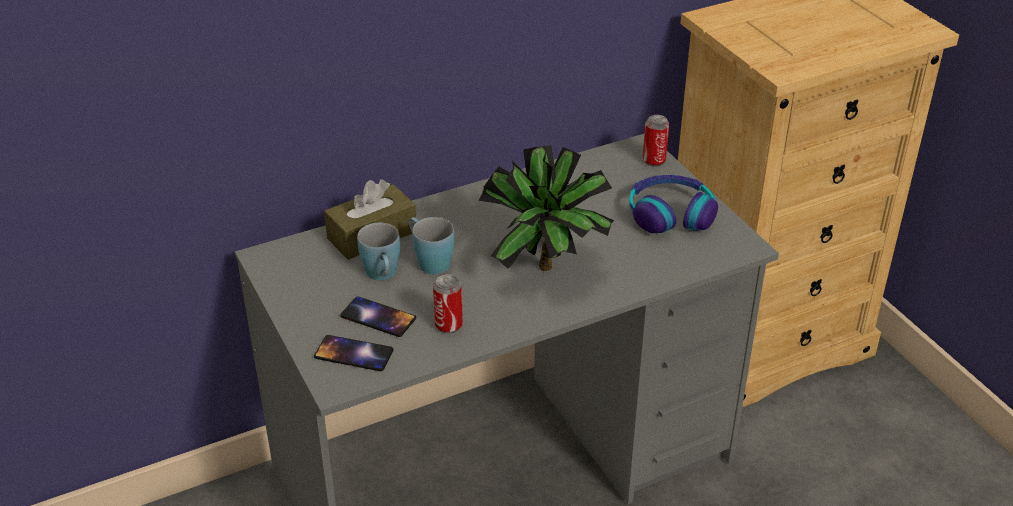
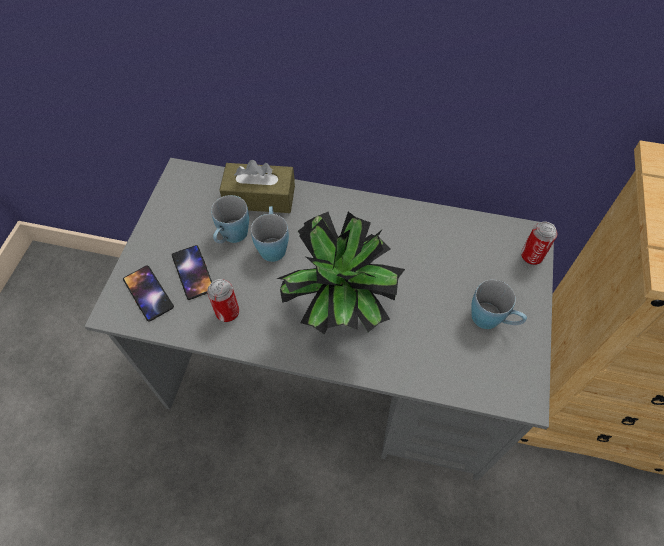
camera: 40 degrees right, 20 degrees up
headphones [629,175,718,233] -> blue mug [471,280,527,329]

